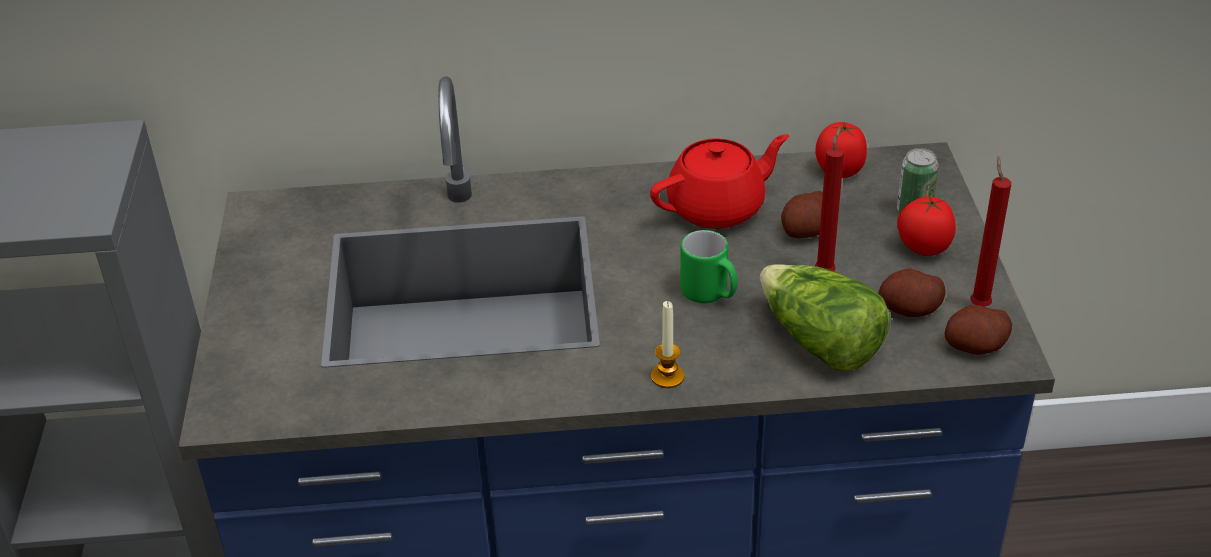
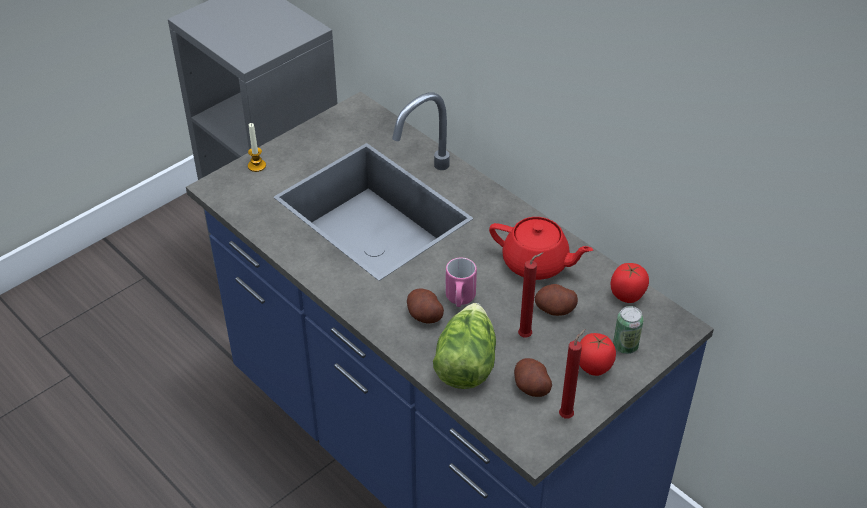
camera: 50 degrees right, 5 degrees up
candle [651,301,684,388] -> candle moved to [248,123,266,172]
green mug [680,230,738,303] -> pink mug [445,258,477,307]
potato [945,305,1012,355] -> potato moved to [407,289,444,323]

